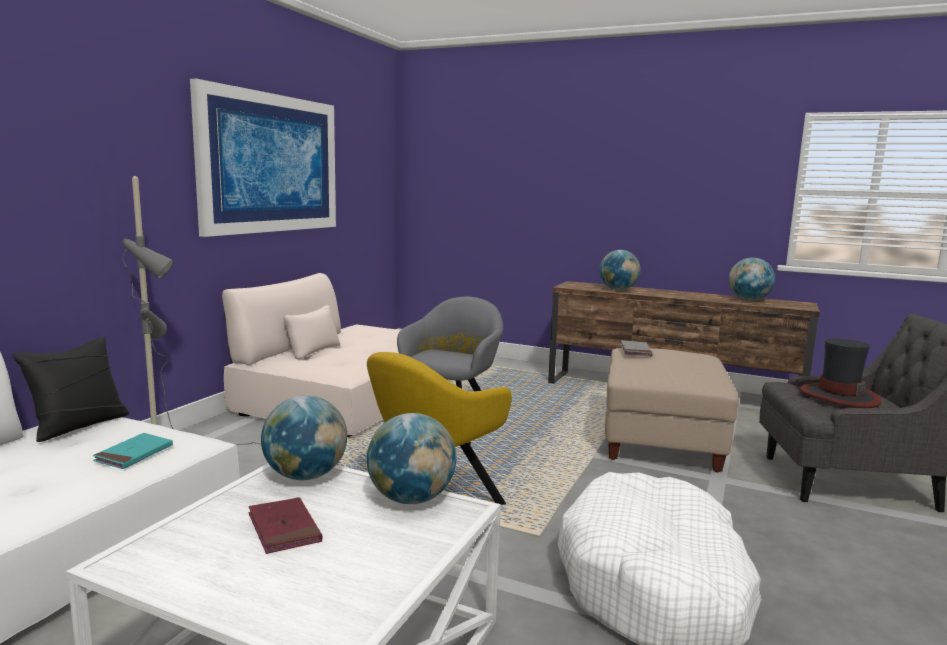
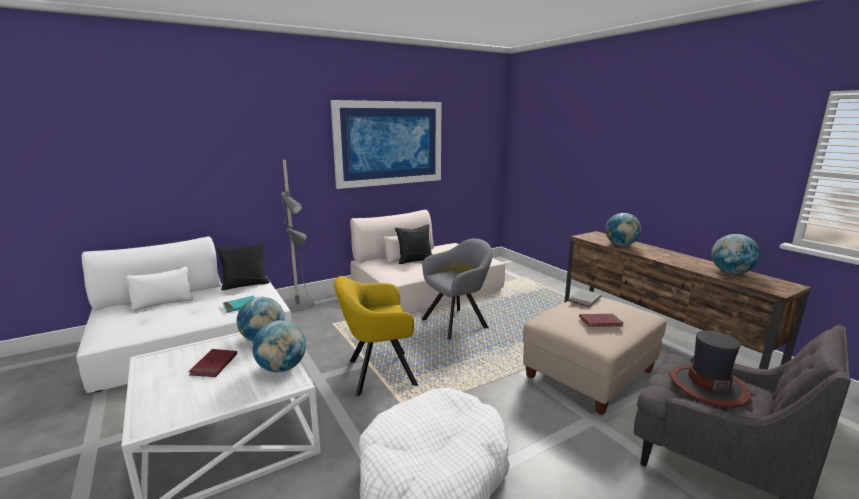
camera: 35 degrees right, 5 degrees up
none -> black pillow [395,224,433,264]
none -> red book [579,314,624,327]

